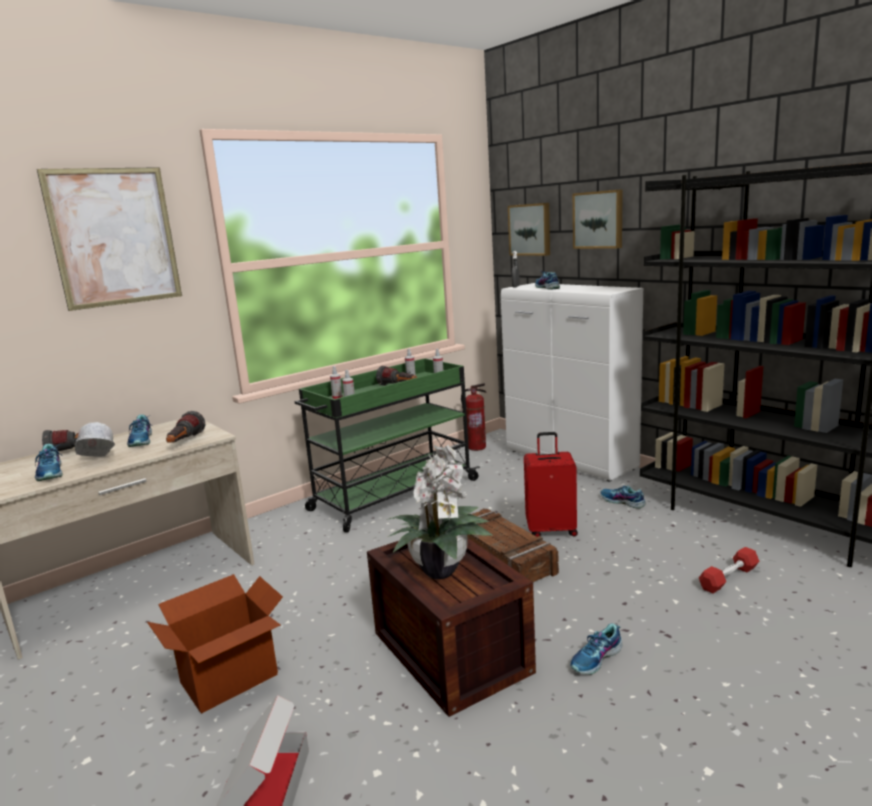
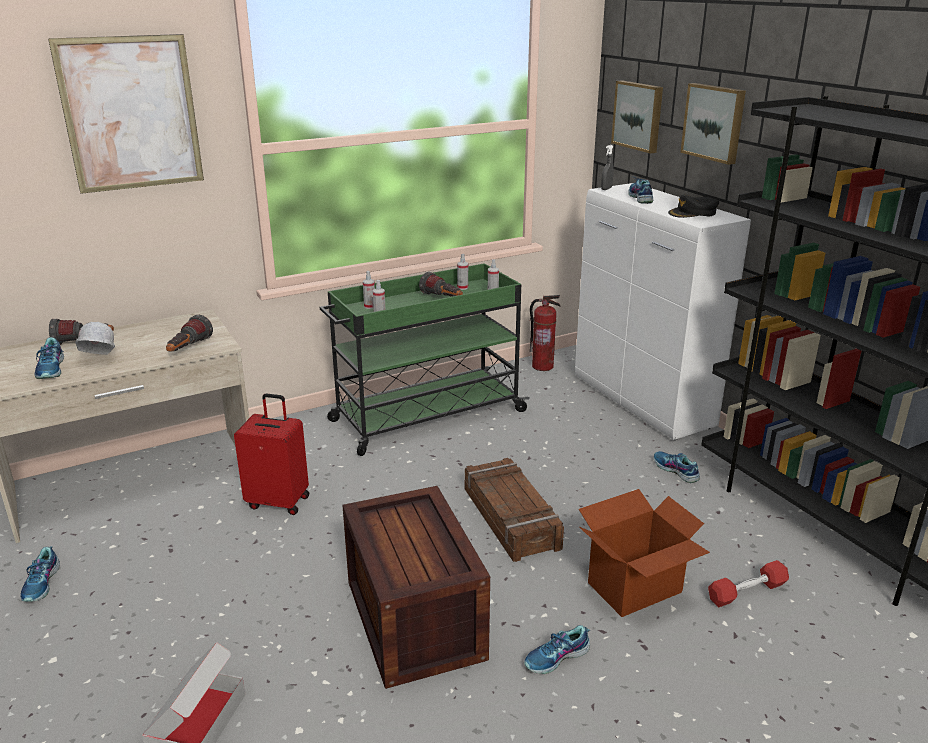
camera: 10 degrees right, 10 degrees up
shoe [127,414,152,447] -> shoe moved to [20,546,60,602]
cardboard box [147,574,283,714] -> cardboard box moved to [579,489,710,617]
potted plant [386,444,492,579] -> none
red suitcase [524,432,578,537] -> red suitcase moved to [234,393,309,515]
none -> black cap [668,194,719,218]

